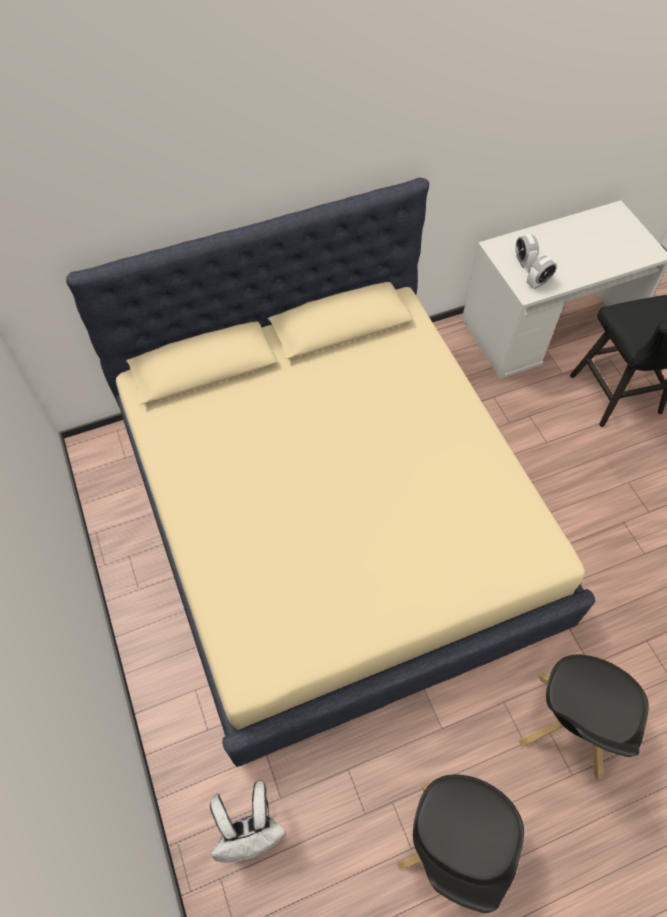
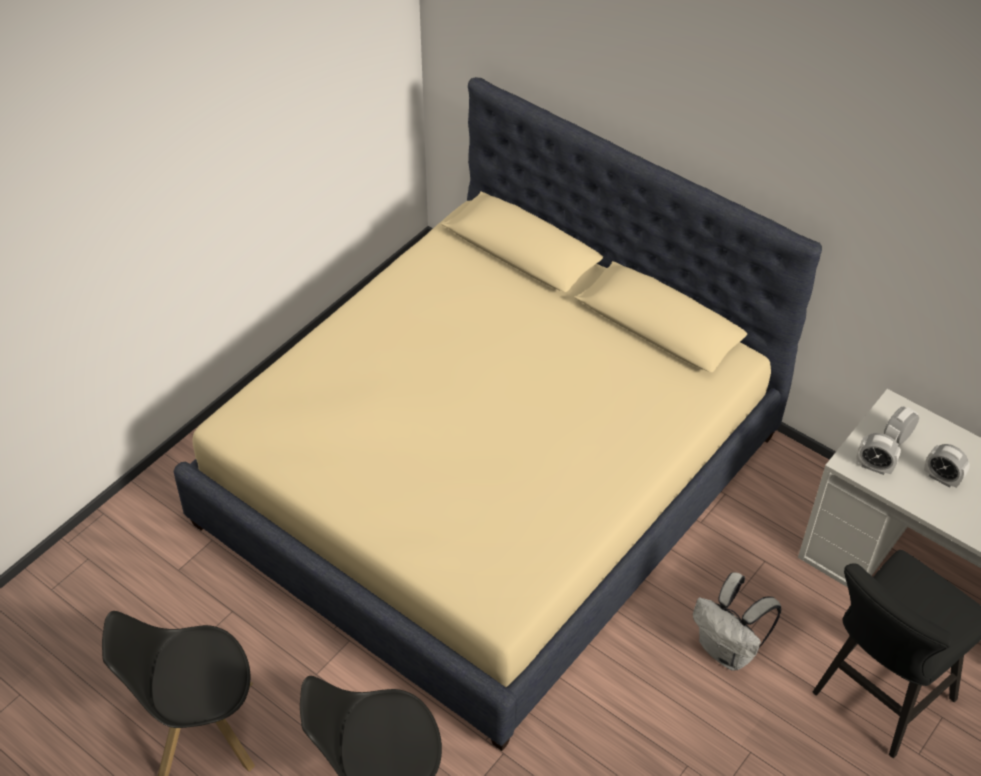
camera: 60 degrees right, 10 degrees down
white backpack [210,780,286,863] -> white backpack moved to [693,572,781,671]
none -> alarm clock [924,444,970,488]

